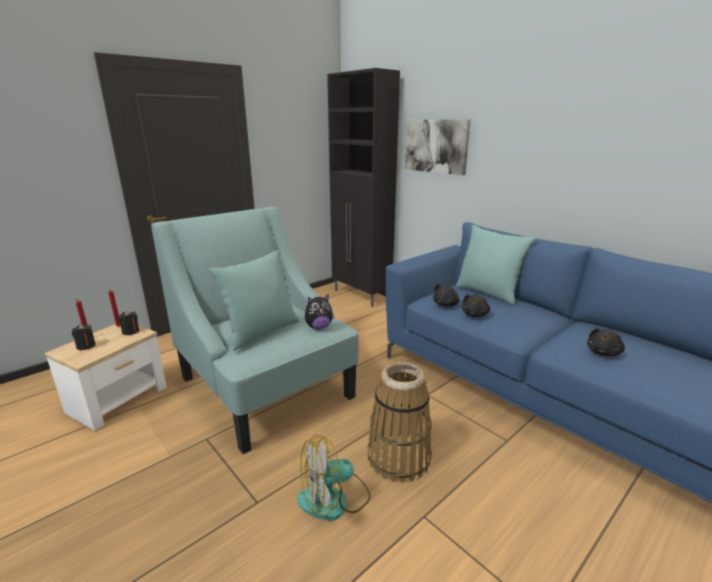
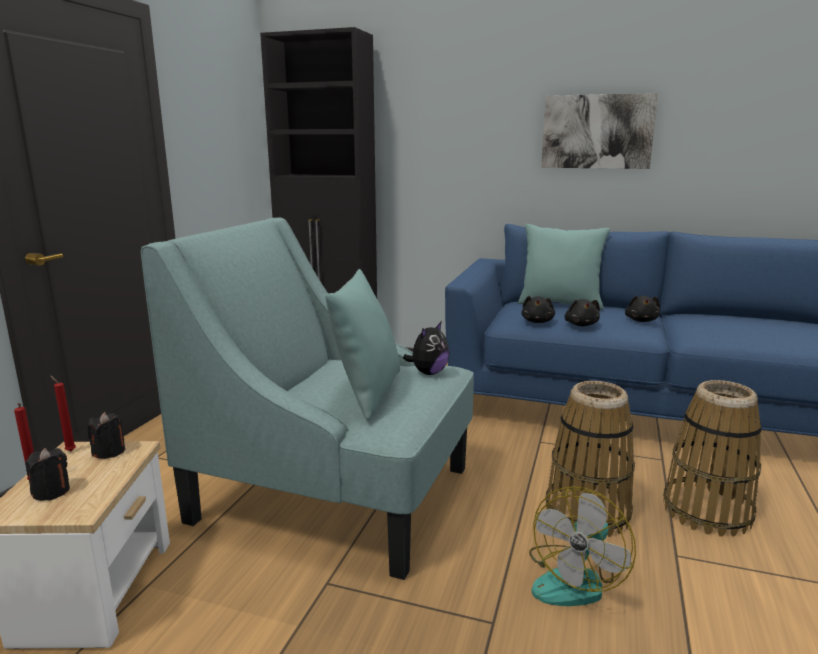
camera: 30 degrees left, 5 degrees down
picture [405,120,471,175] -> picture moved to [541,93,658,169]
black plush toy [587,328,625,356] -> black plush toy moved to [625,295,660,322]
none -> basket [663,380,762,537]

